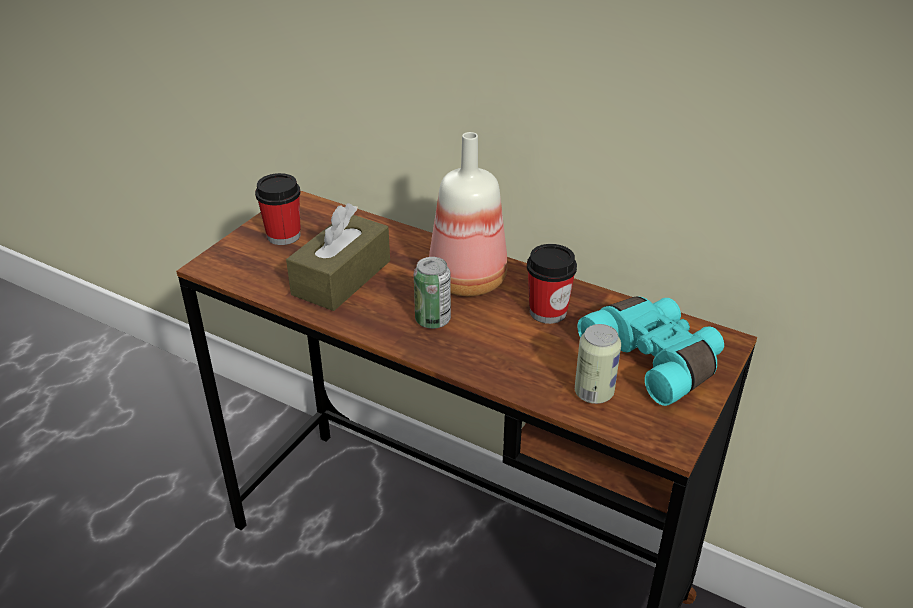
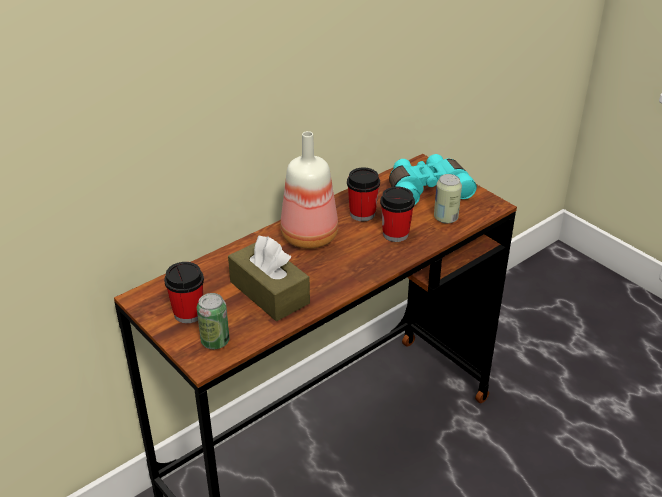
camera: 70 degrees left, 0 degrees up
can [414,257,451,329] -> can moved to [197,293,229,349]
none -> cup [380,187,415,242]

